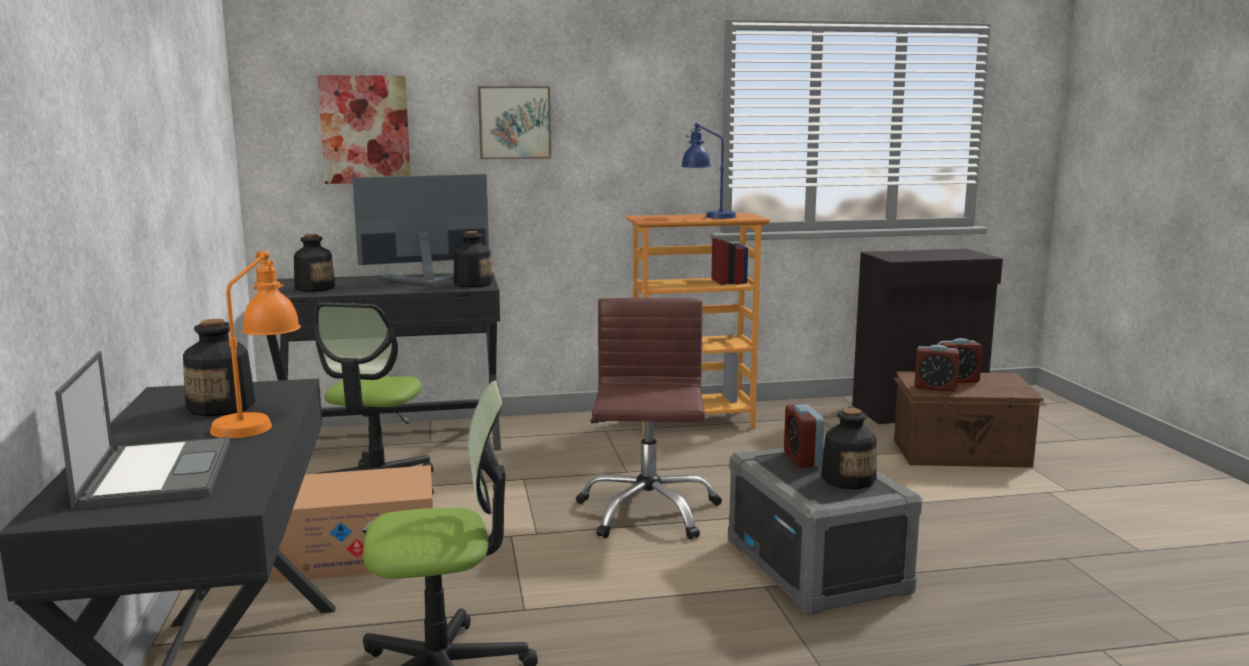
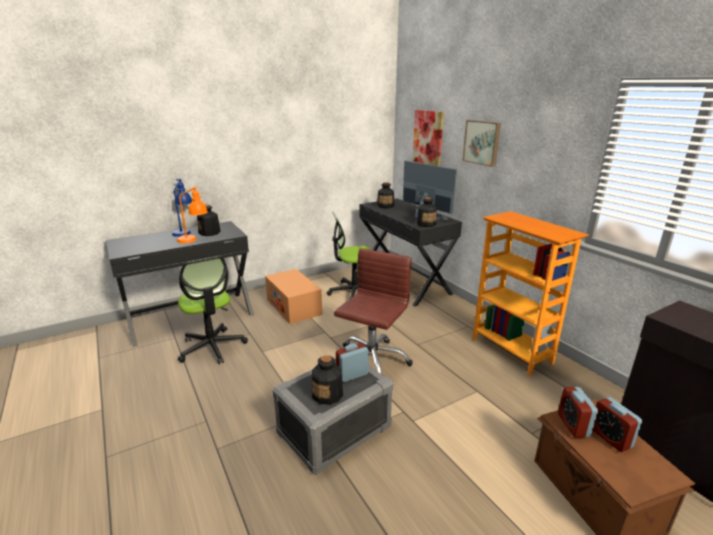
camera: 70 degrees right, 10 degrees up
laptop [55,351,230,509] -> none
brown office chair [576,298,722,540] -> brown office chair turned 45 degrees counterclockwise [334,248,413,374]
blue table lamp [681,123,736,219] -> blue table lamp moved to [172,179,192,237]

